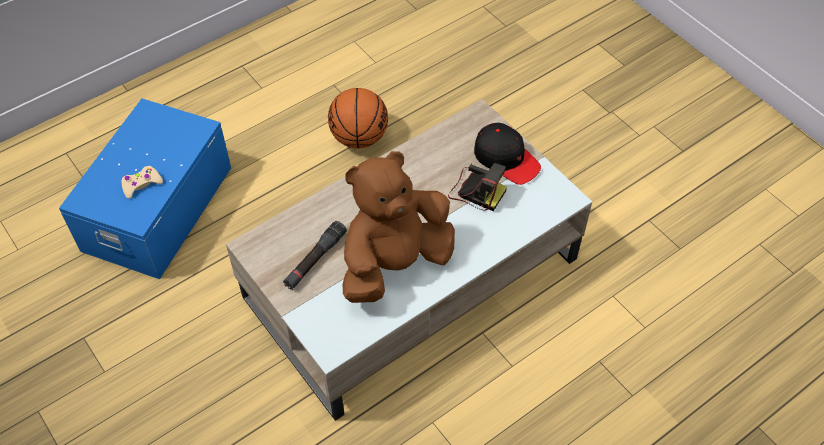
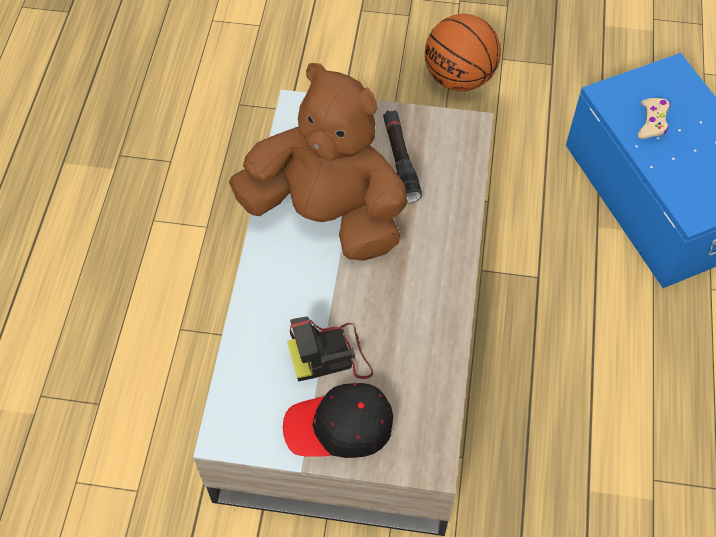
camera: 135 degrees right, 5 degrees up
basketball [328,88,388,148] -> basketball moved to [425,14,501,91]
brown plush toy [343,151,455,303] -> brown plush toy turned 75 degrees counterclockwise [229,63,408,261]

